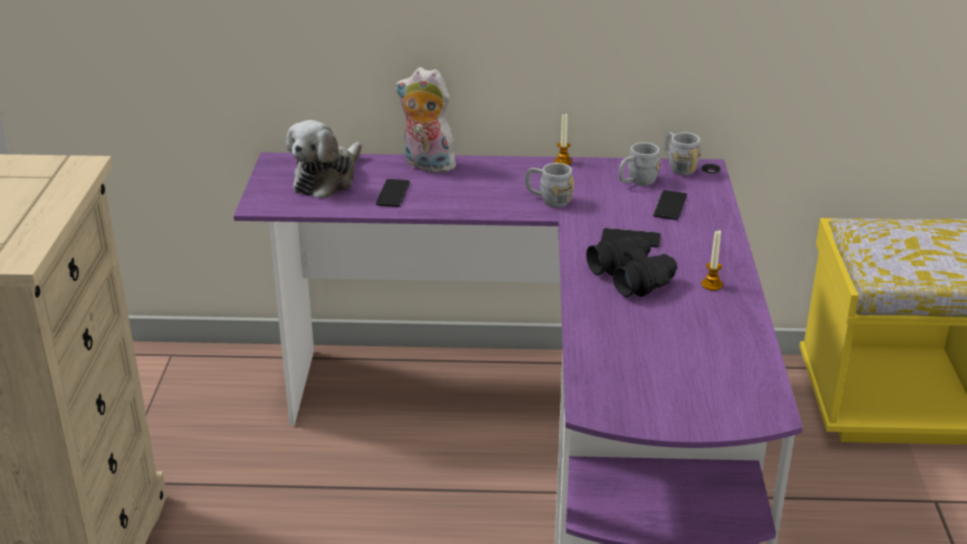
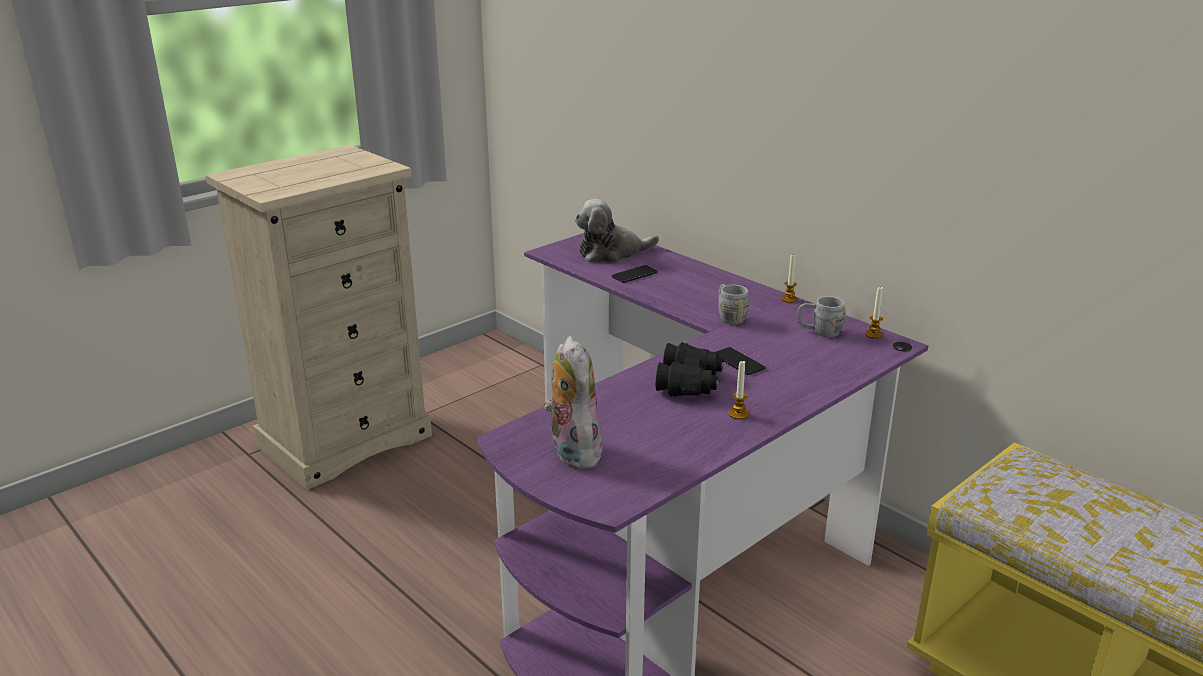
camera: 45 degrees right, 5 degrees down
plush toy [396,67,456,173] -> plush toy moved to [544,336,603,469]
phone [653,190,687,220] -> none
grey mug [664,132,701,175] -> candle [865,286,883,339]

